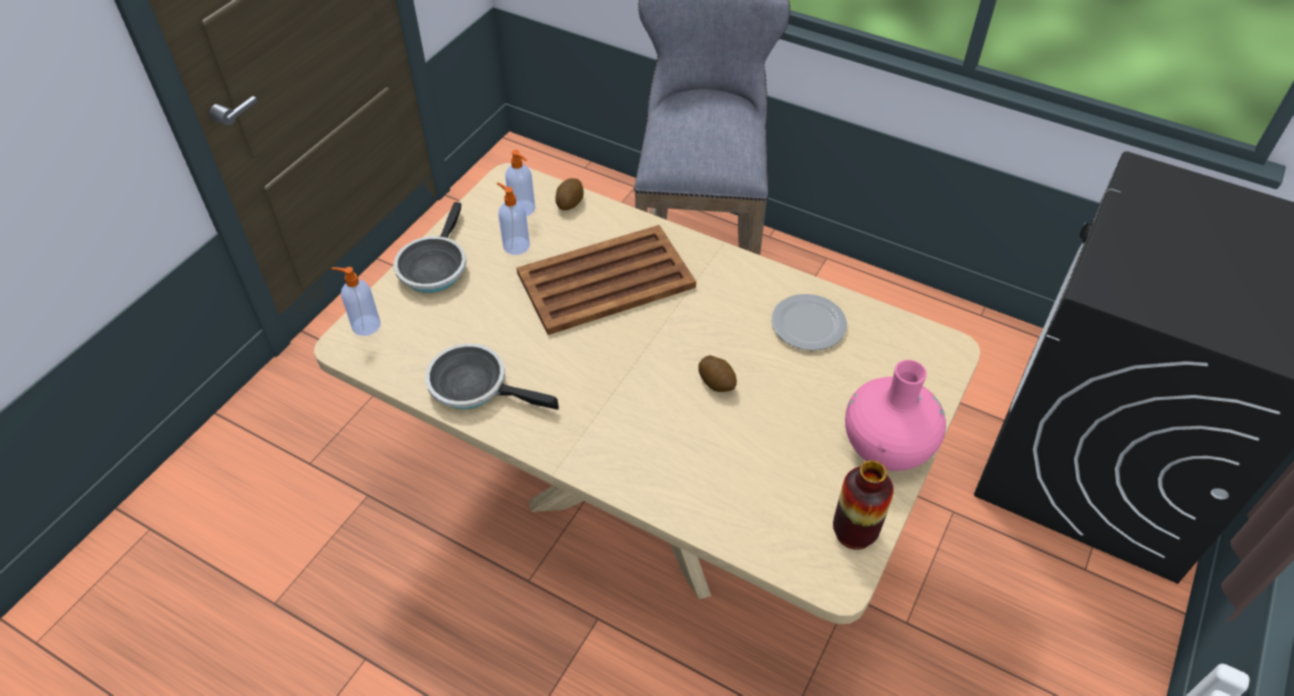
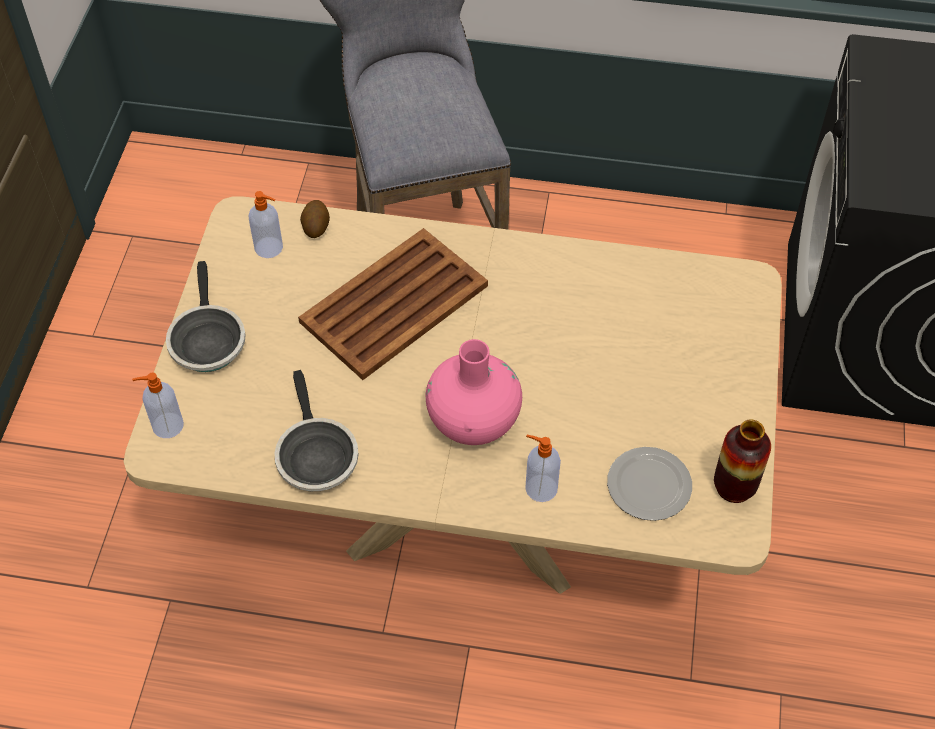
camera: 20 degrees left, 5 degrees up
frying pan [425,343,559,410] -> frying pan turned 105 degrees counterclockwise [274,370,359,491]
soap dispenser [497,183,530,255] -> soap dispenser moved to [525,435,561,502]
potato [698,355,737,392] -> none
plate [771,294,847,351] -> plate moved to [607,447,692,521]
pink vase [845,360,946,471] -> pink vase moved to [426,339,522,445]

